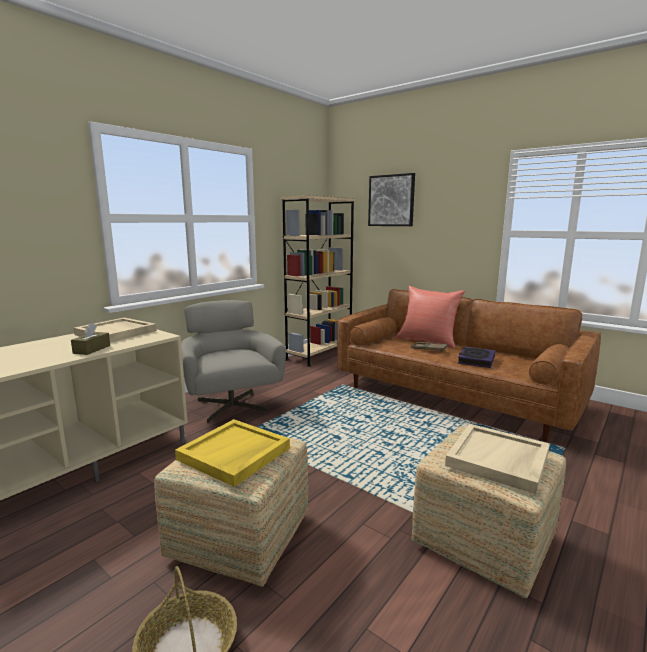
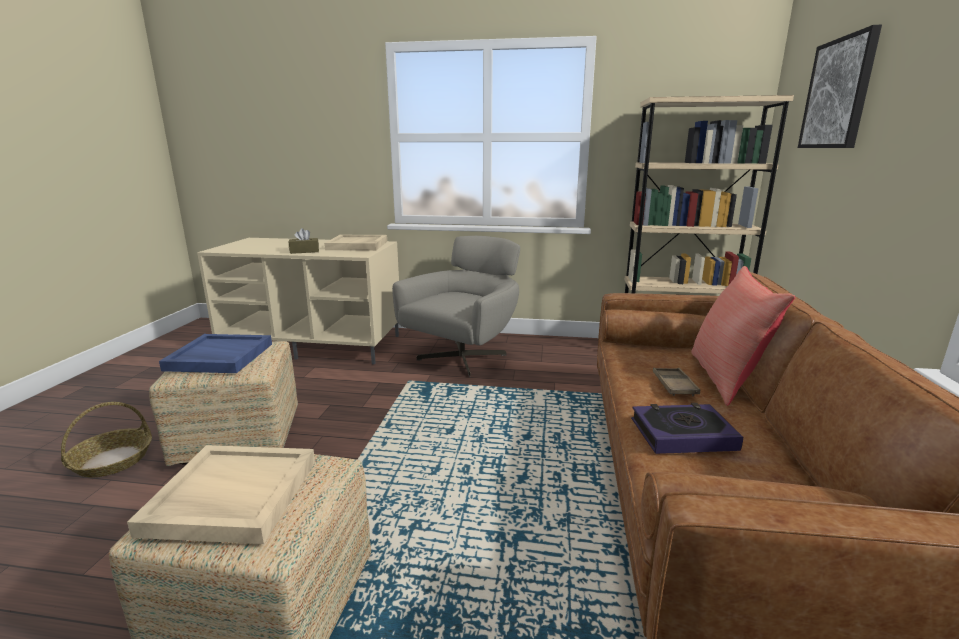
camera: 60 degrees right, 5 degrees up
yellow tray [175,419,290,487] -> blue tray [159,334,272,373]

